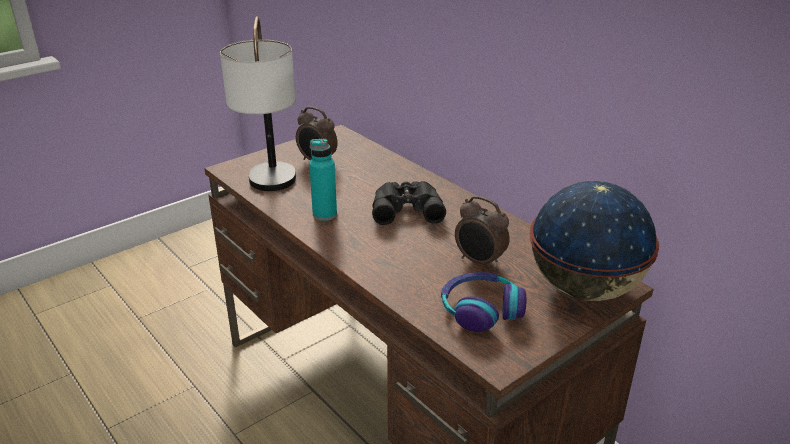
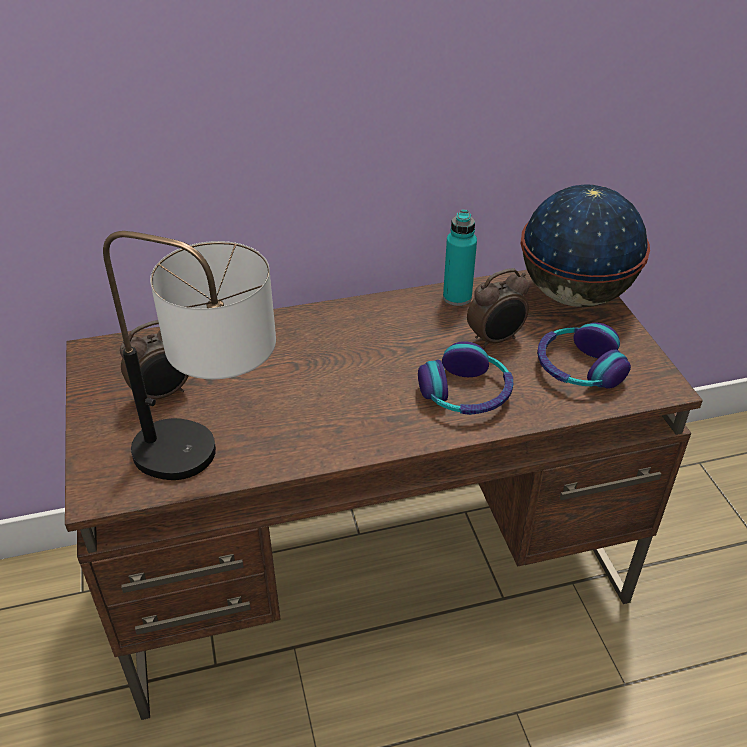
camera: 65 degrees left, 10 degrees up
turquoise bottle [309,139,337,221] -> turquoise bottle moved to [443,210,477,306]
black binoculars [372,181,446,225] -> none
none -> headphones [418,341,513,415]

